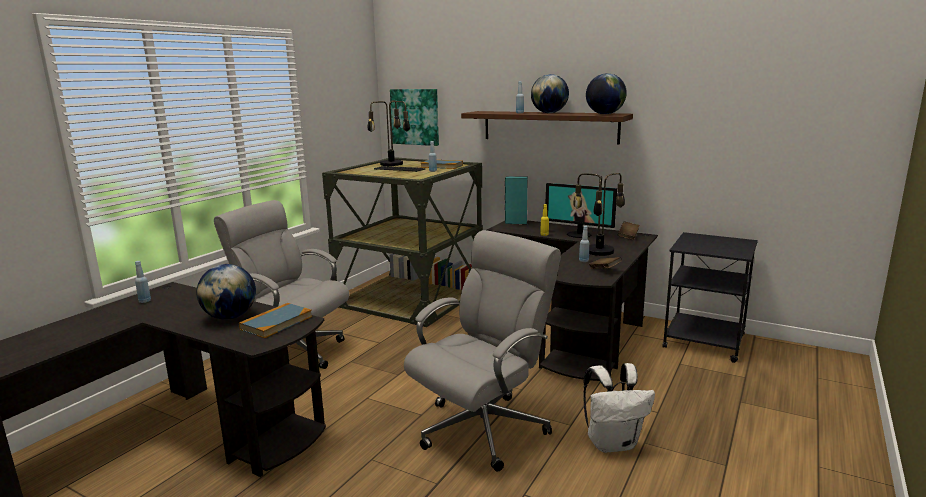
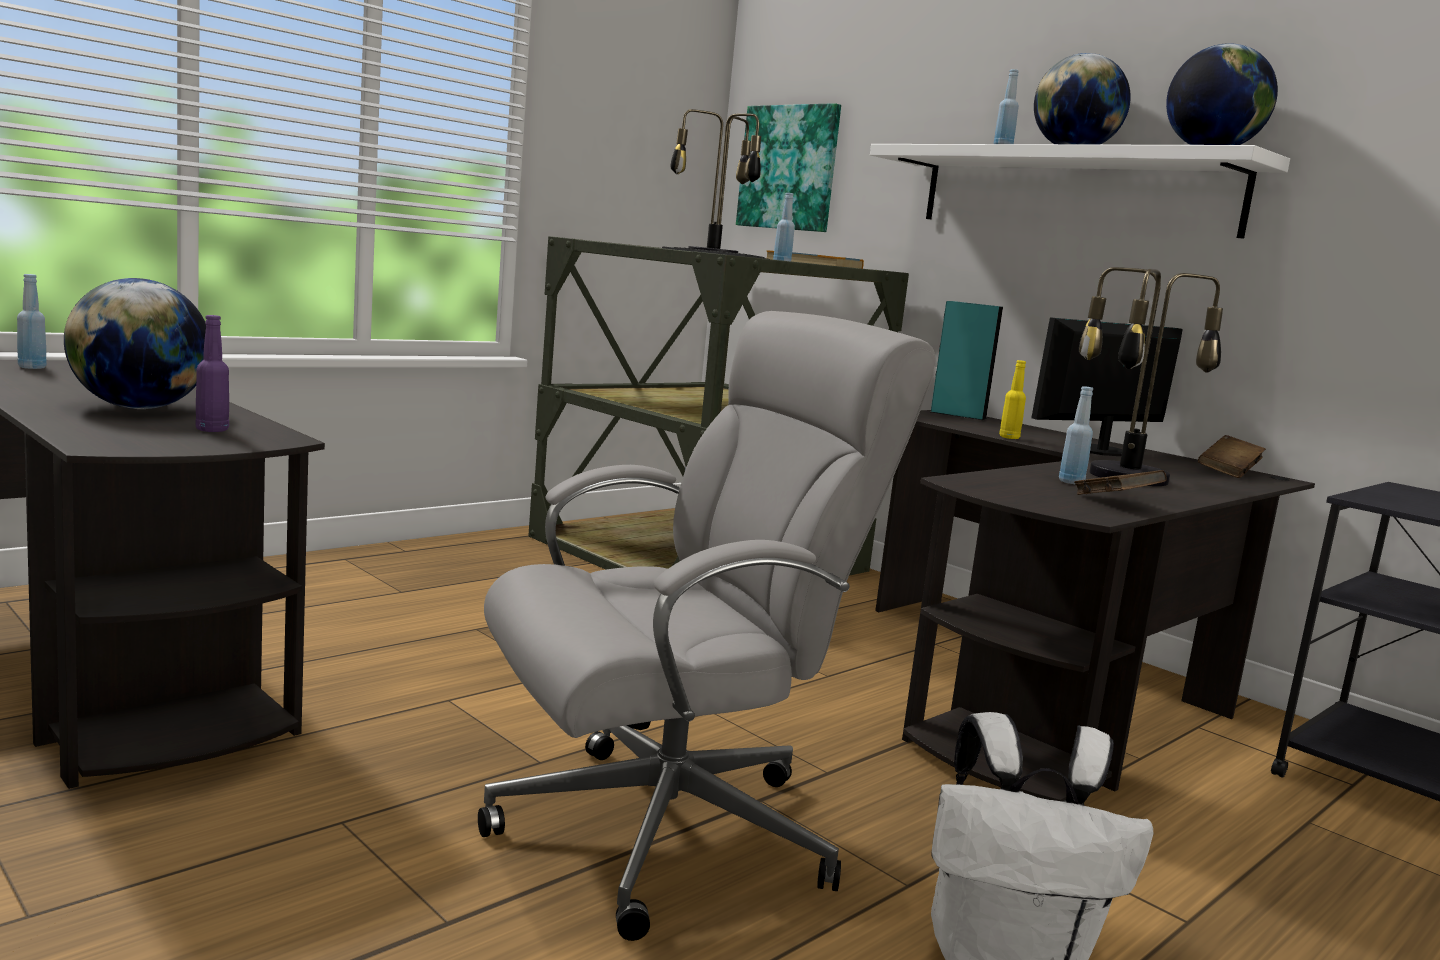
camera: 15 degrees right, 5 degrees down
grey office chair [214,200,349,369] -> none
book [239,303,312,338] -> purple bottle [196,315,229,432]
brown shelf [461,111,633,145] -> white shelf [870,144,1290,238]
monitor [545,183,617,238] -> monitor turned 105 degrees clockwise [1031,317,1183,456]

